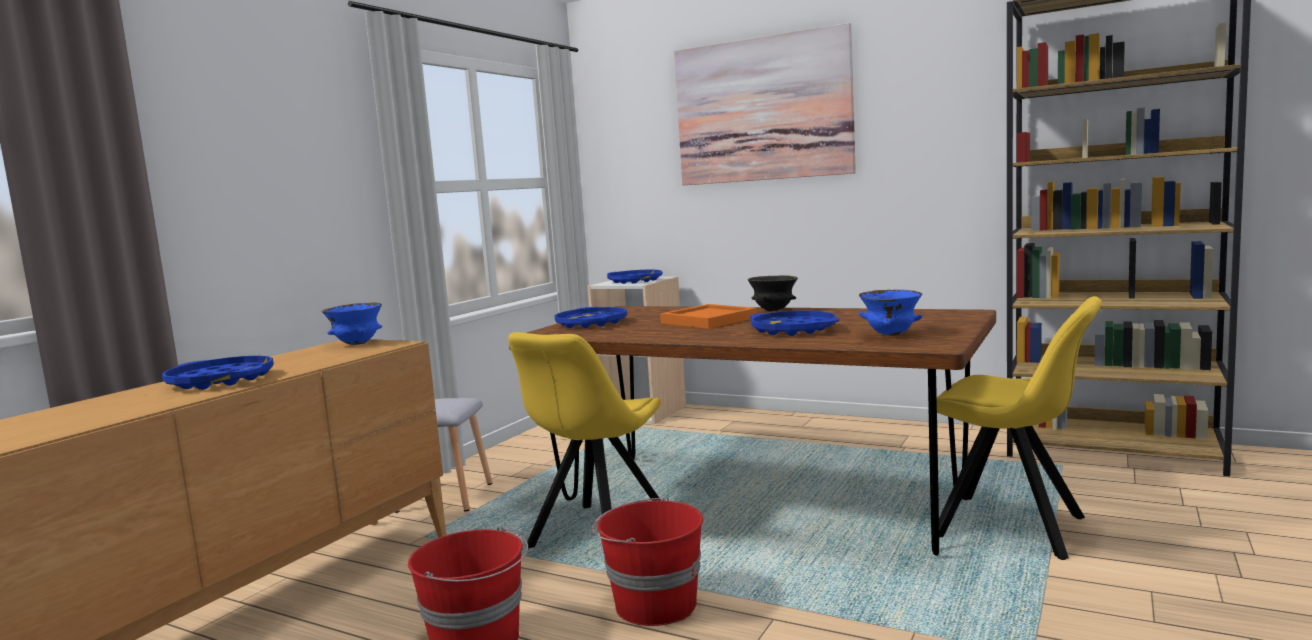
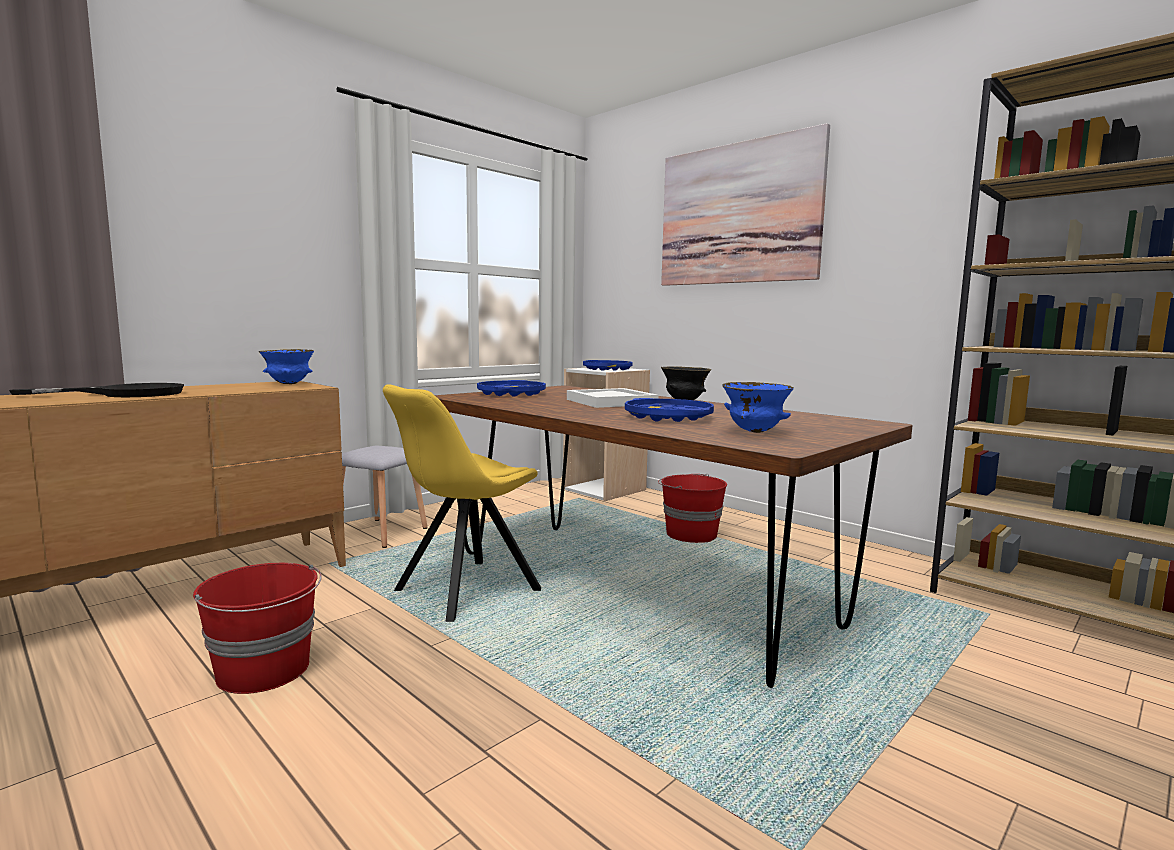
camera: 15 degrees right, 0 degrees up
blue tray [162,356,274,390] -> black frying pan [9,383,184,397]
red bucket [592,497,703,626] -> red bucket moved to [658,474,727,543]
orange tray [660,304,757,329] -> white tray [567,388,658,408]
yellow chair [937,296,1102,560] -> none

